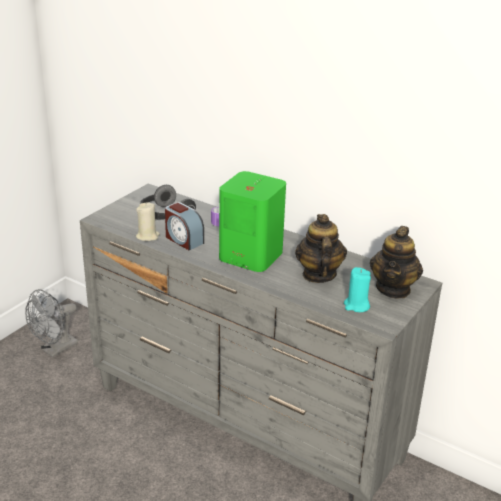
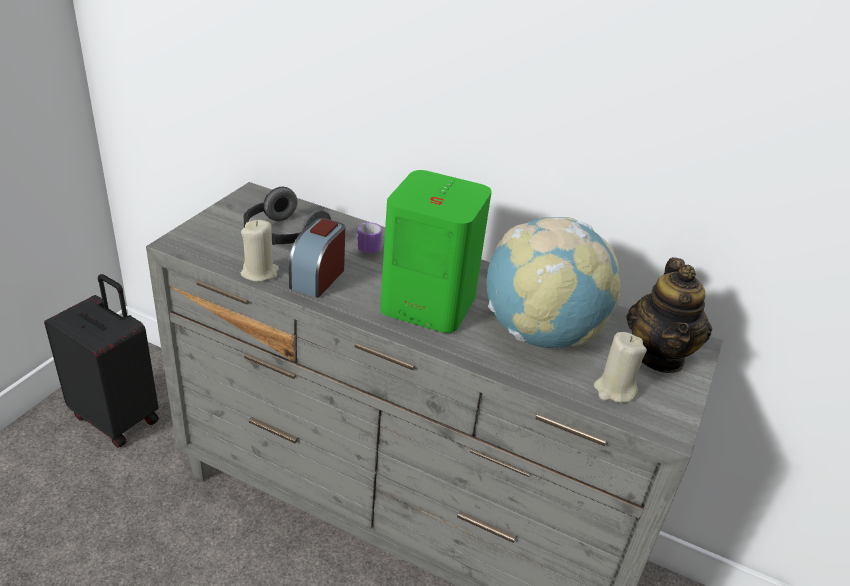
camera: 10 degrees left, 5 degrees up
grey fan [25,289,78,357] -> black suitcase [44,274,159,448]
alarm clock [165,202,204,250] -> alarm clock turned 75 degrees clockwise [289,218,345,298]
teapot [295,214,347,283] -> globe [486,217,621,348]
turquoise candle [344,267,371,312] -> beige candle [594,332,647,403]

